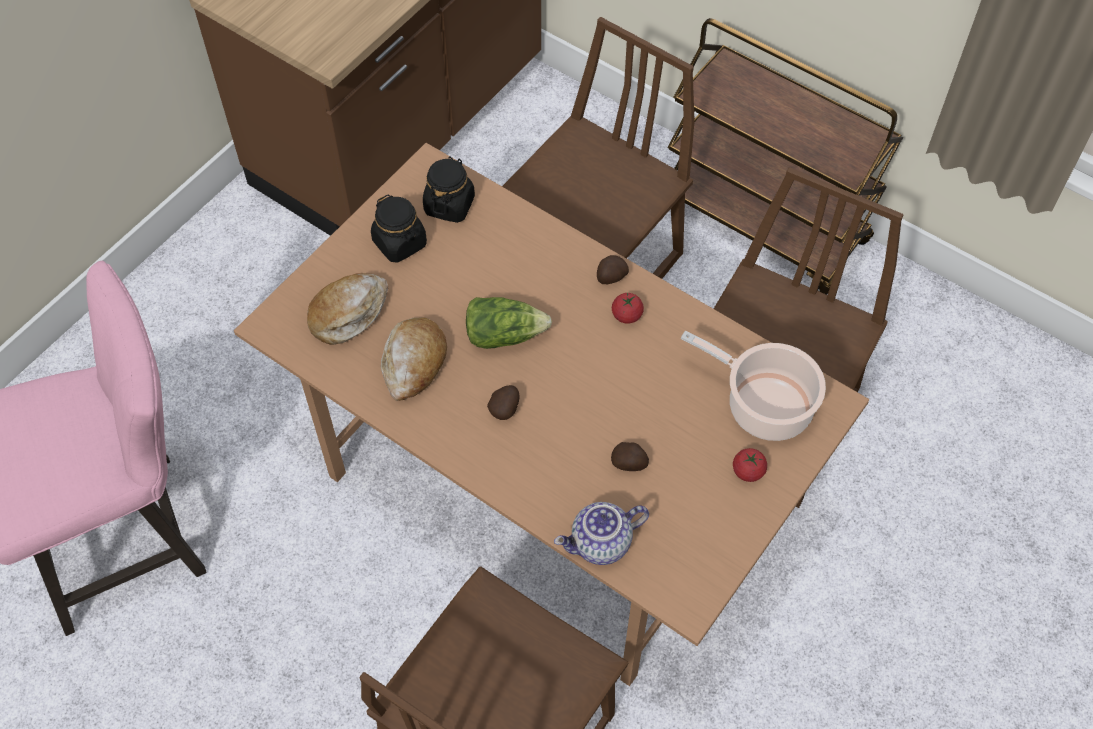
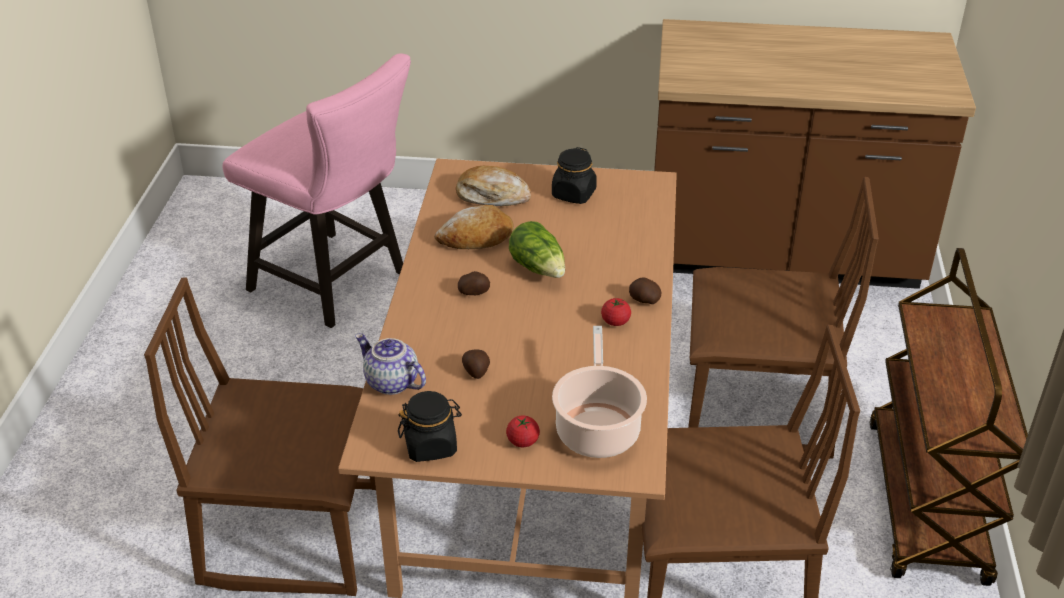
camera: 60 degrees right, 20 degrees down
black jar [423,157,475,223] -> black jar moved to [398,391,462,462]

